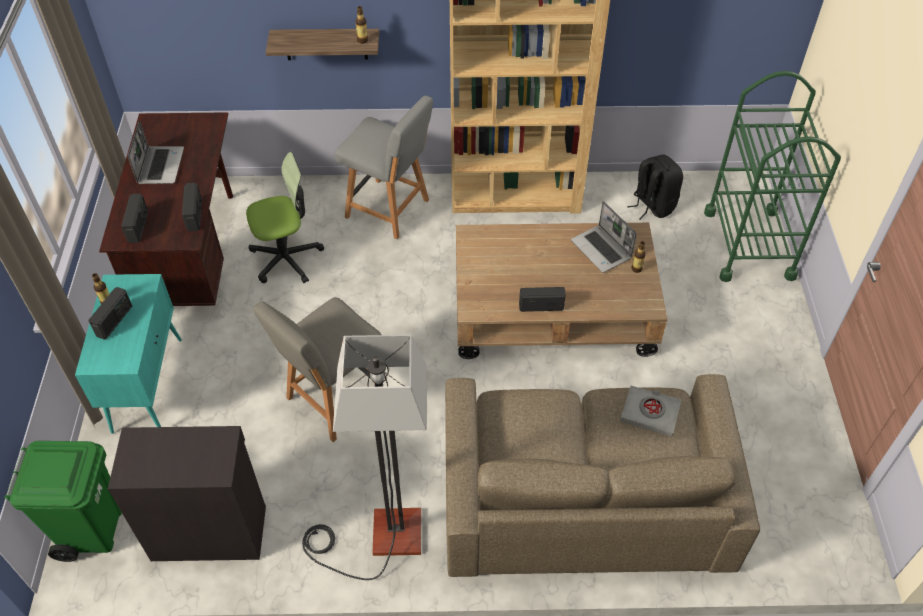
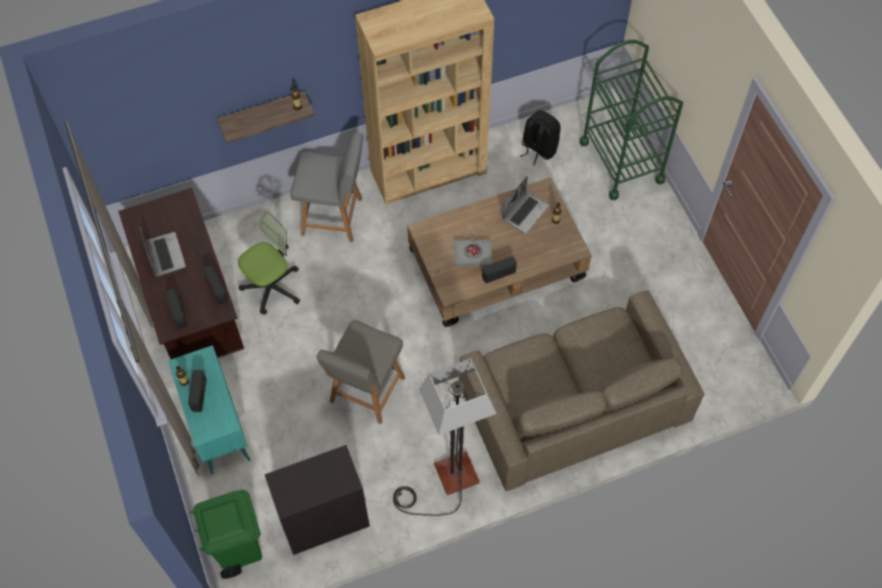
camera: 20 degrees left, 10 degrees up
laptop [571,201,637,273] -> laptop turned 90 degrees counterclockwise [502,176,549,234]
grey book [620,386,682,437] -> grey book moved to [454,238,492,267]

